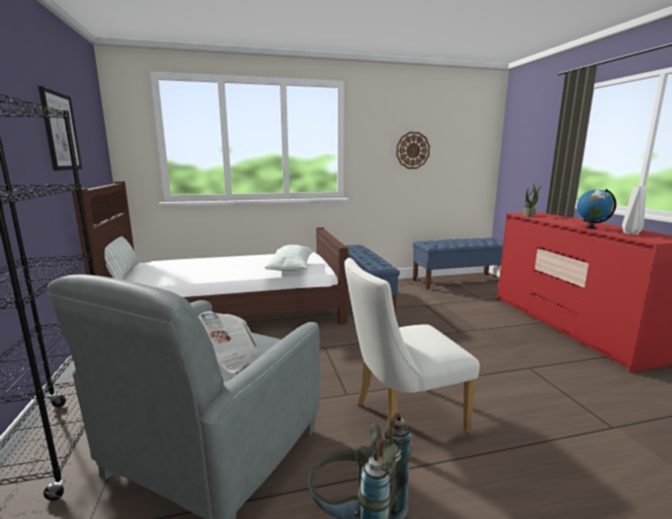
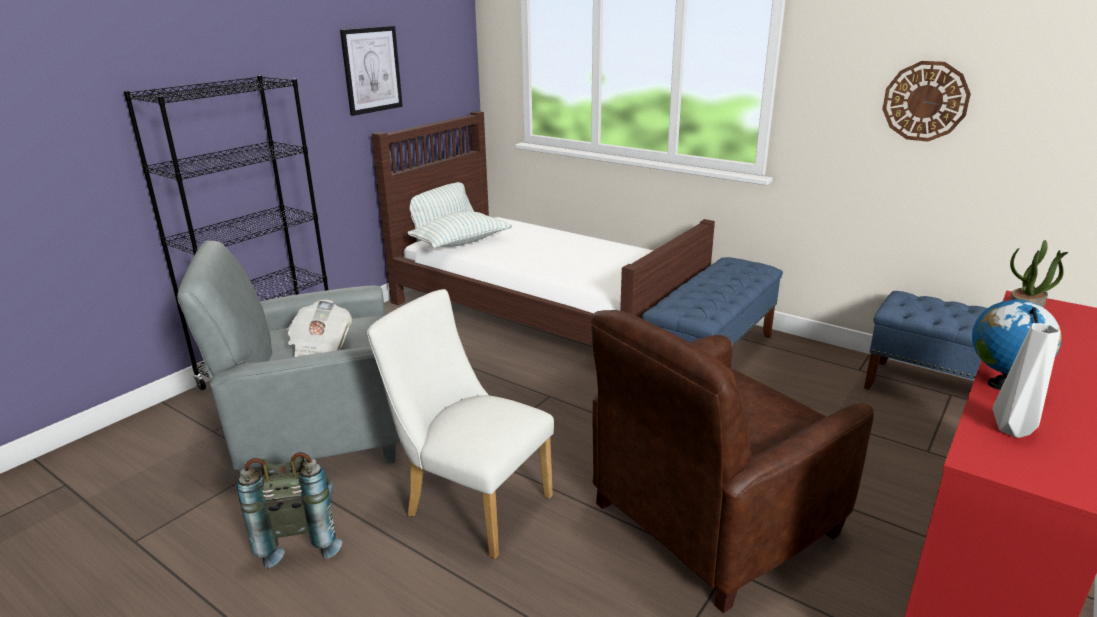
camera: 50 degrees right, 10 degrees up
pillow [264,245,313,272] -> pillow moved to [407,212,512,248]
none -> brown armchair [591,310,874,613]

